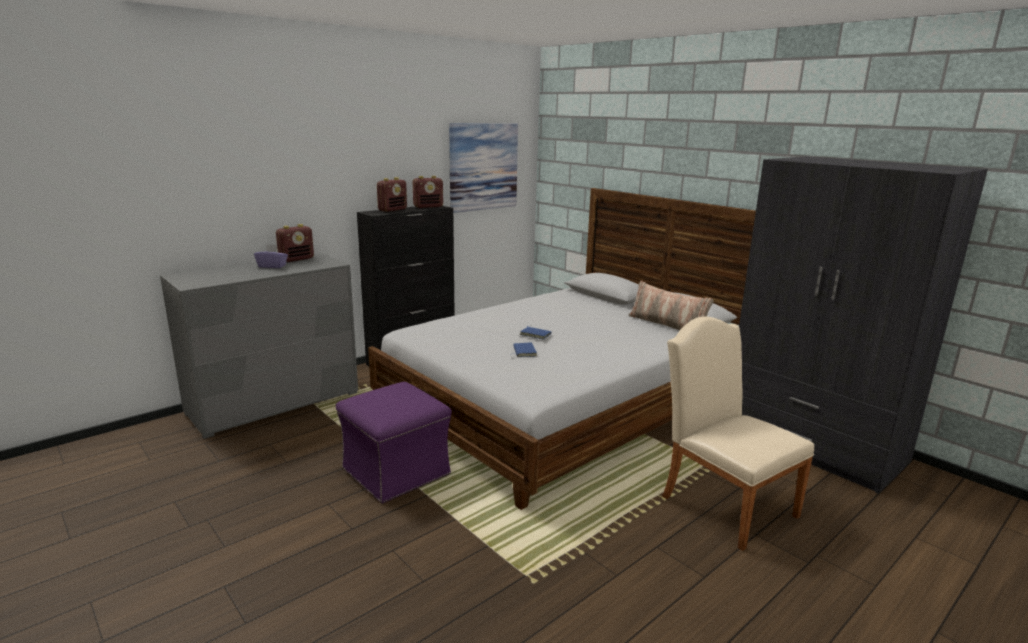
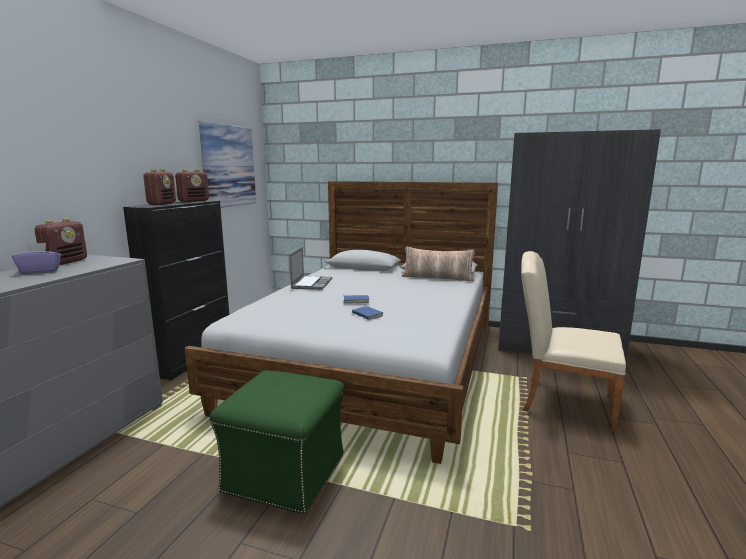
camera: 30 degrees left, 5 degrees down
purple ottoman [336,382,452,503] -> green ottoman [210,370,344,514]
none -> laptop [289,247,332,290]

